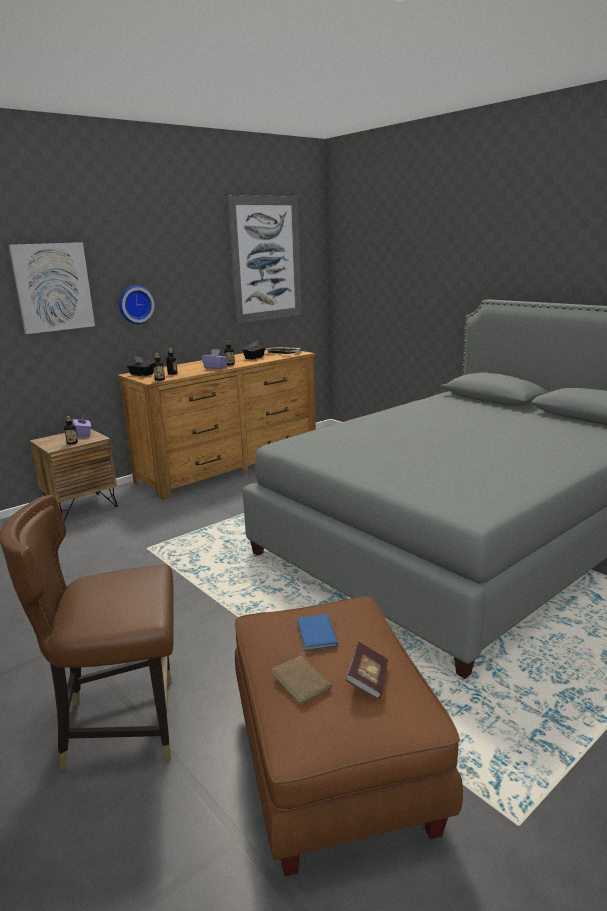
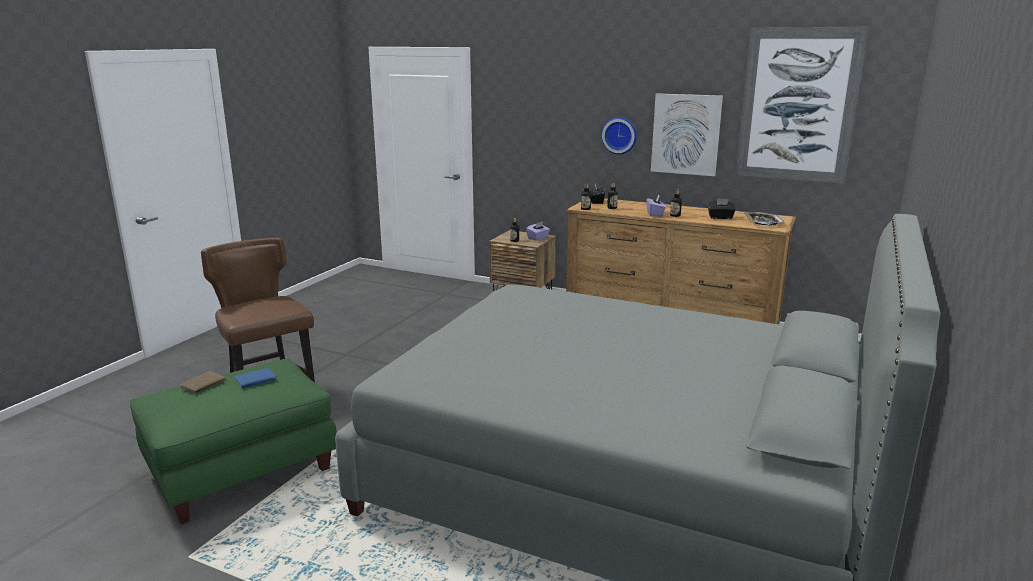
camera: 65 degrees right, 0 degrees up
picture [9,242,95,334] -> picture moved to [651,93,723,176]
brown ottoman [235,596,463,876] -> green ottoman [130,359,337,524]
book [346,641,388,699] -> none

